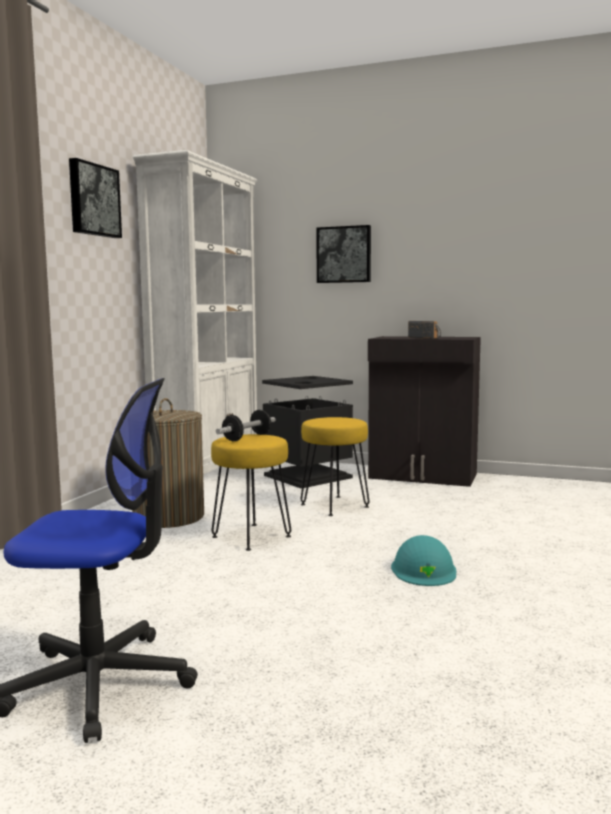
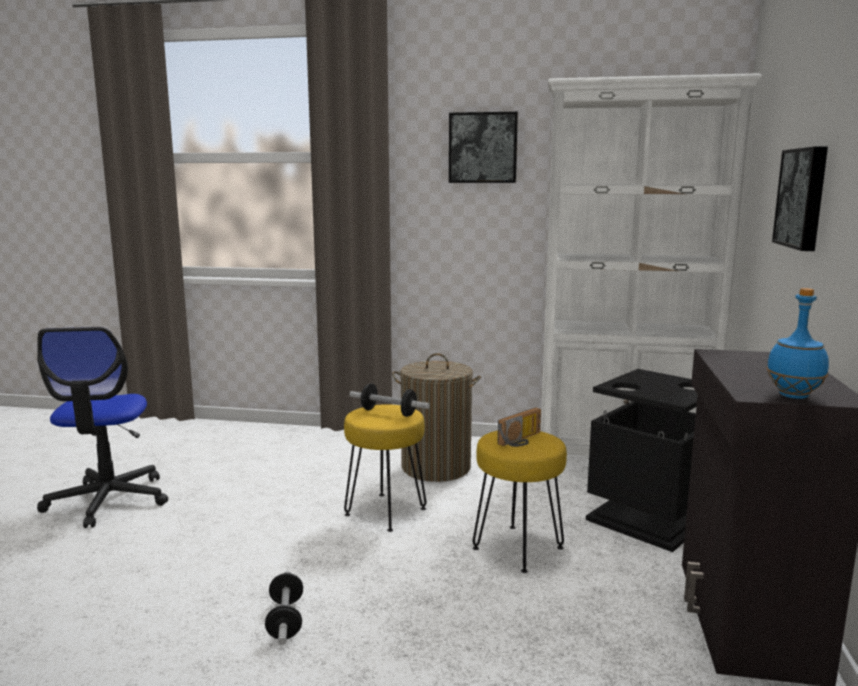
camera: 80 degrees right, 5 degrees up
turquoise hard hat [391,535,456,586] -> dumbbell [265,571,303,645]
radio [408,321,441,339] -> radio moved to [498,407,541,447]
none -> blue bottle [767,288,829,399]

